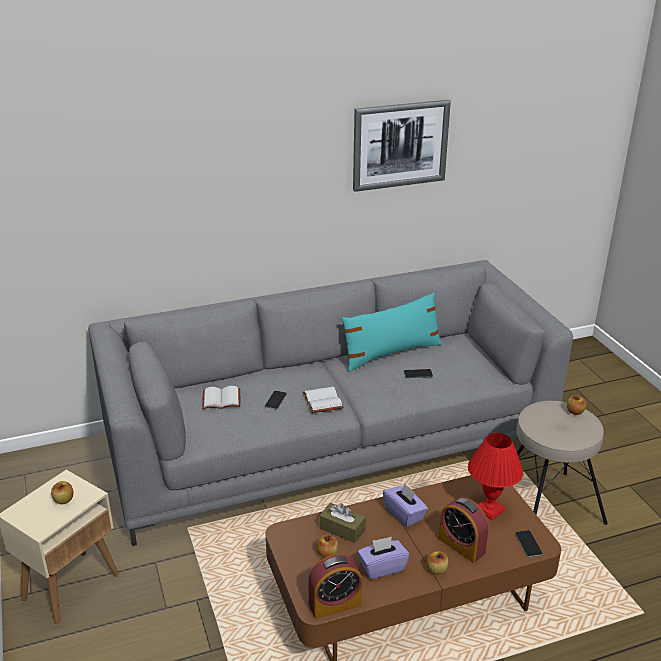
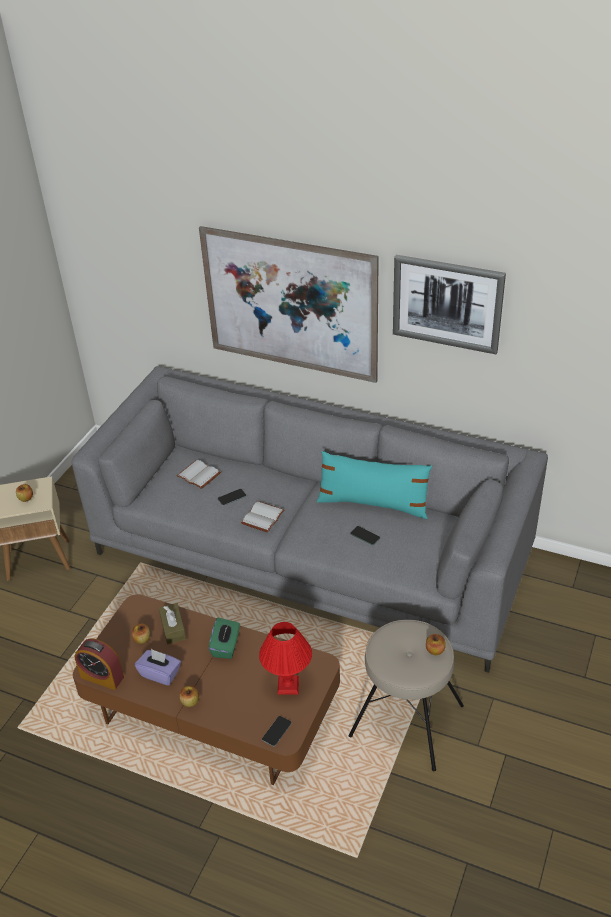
camera: 45 degrees right, 10 degrees up
purple tissue box [383,483,428,527] -> green tissue box [209,618,240,659]
alarm clock [439,497,489,563] -> none
none -> picture [199,226,379,383]

